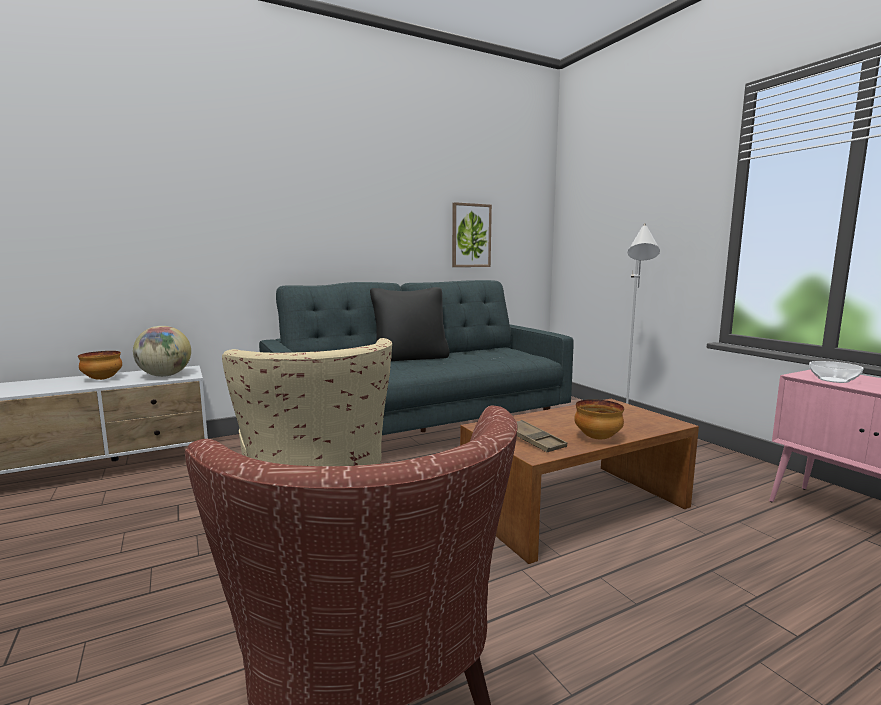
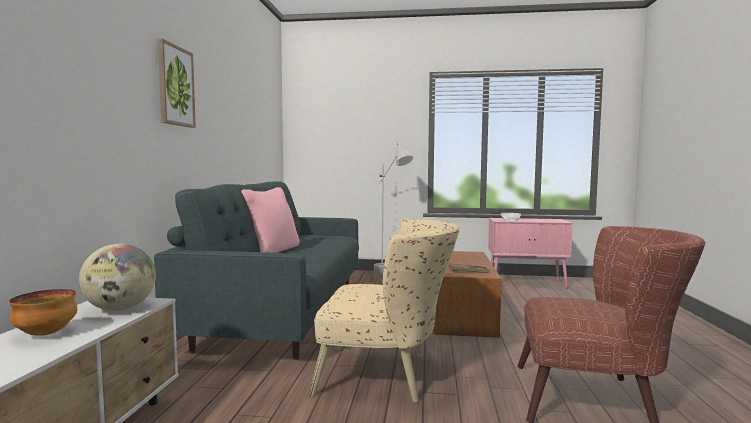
camera: 55 degrees left, 5 degrees down
black pillow [370,287,450,361] -> pink pillow [241,187,299,253]
picture [452,202,492,267] -> picture moved to [158,39,196,128]
bowl [574,399,624,439] -> none

